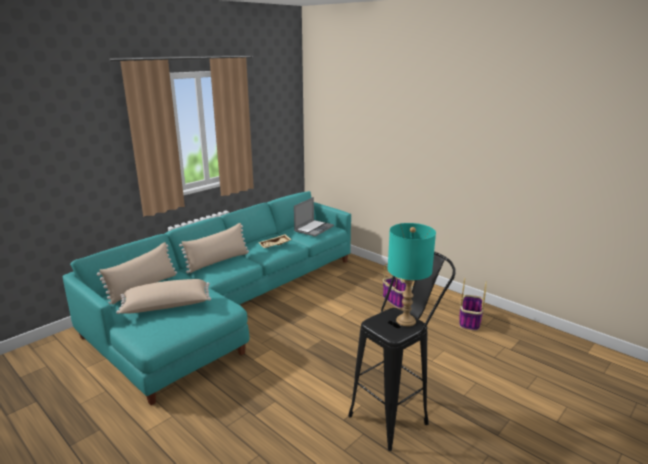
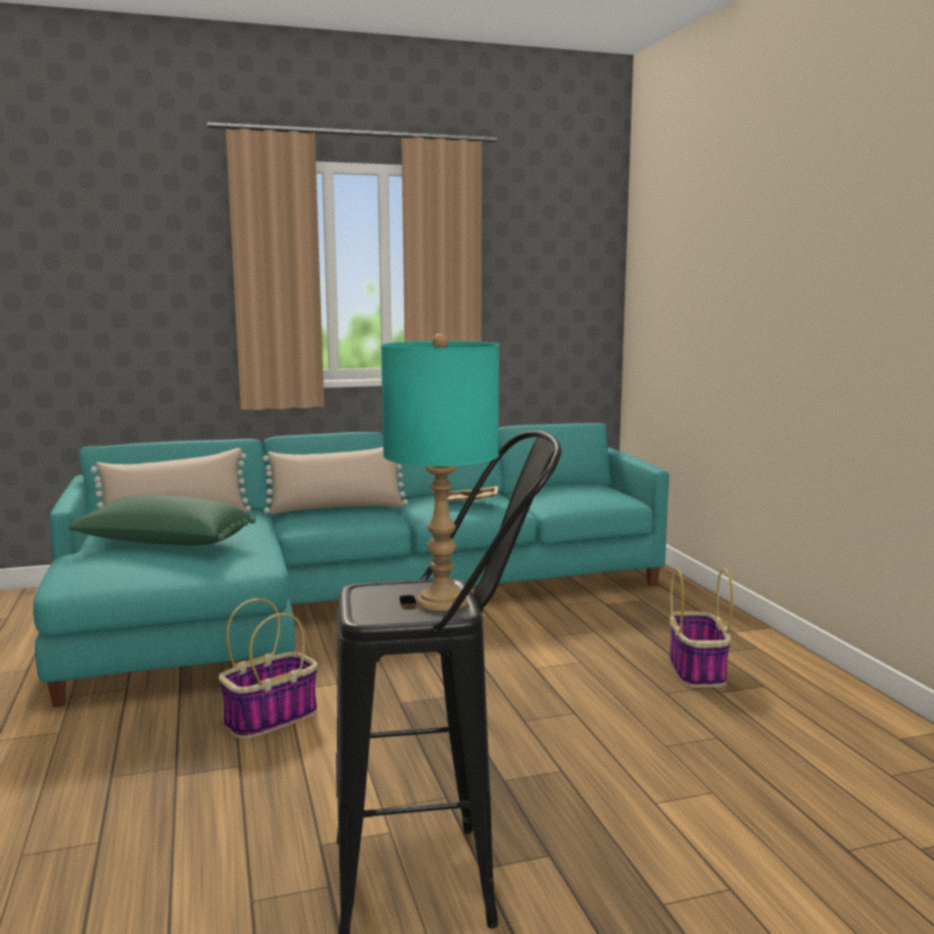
camera: 30 degrees right, 10 degrees down
beige pillow [116,279,211,314] -> green pillow [68,495,256,545]
laptop [294,197,334,237] -> none
basket [459,278,487,331] -> basket moved to [219,598,318,739]

